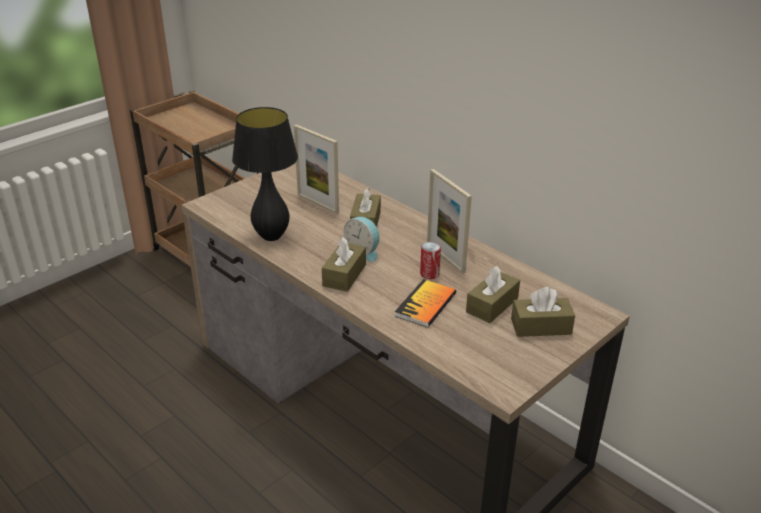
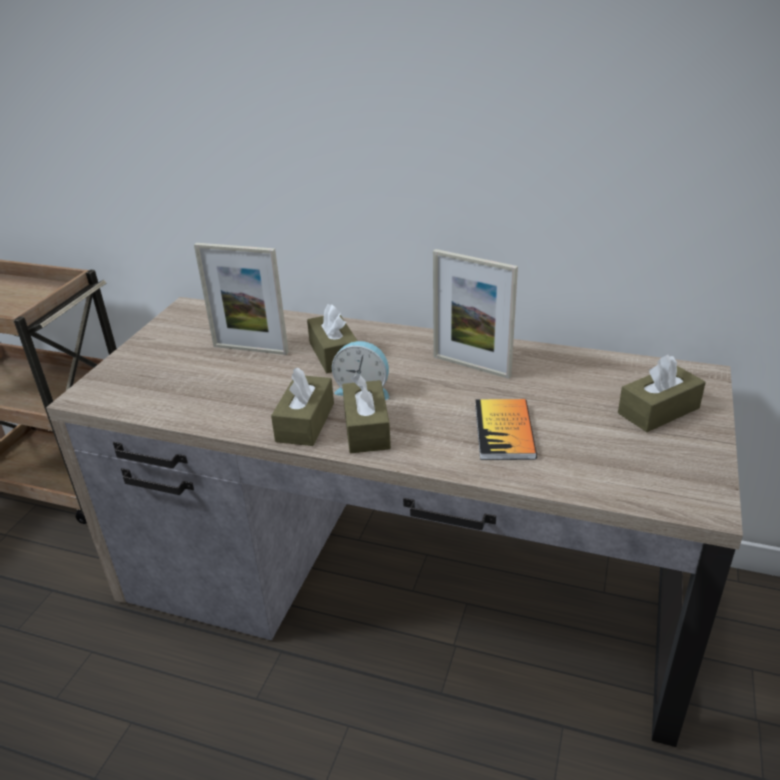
camera: 25 degrees left, 0 degrees up
black table lamp [232,107,298,241] -> none
can [420,241,441,279] -> none
brown tissue box [466,266,520,323] -> brown tissue box moved to [271,368,334,446]

